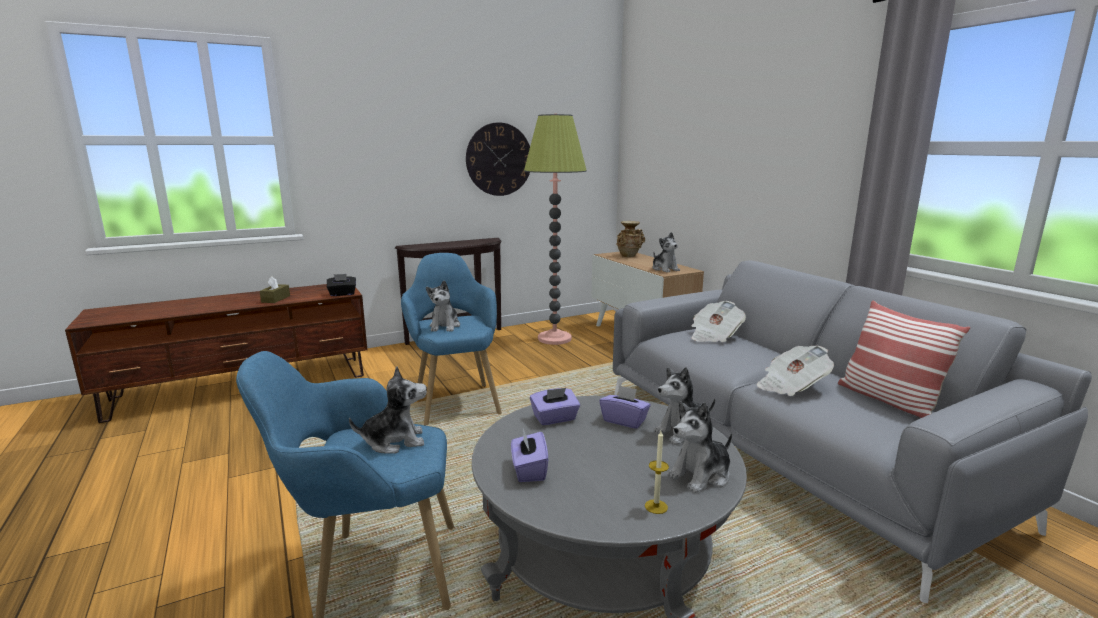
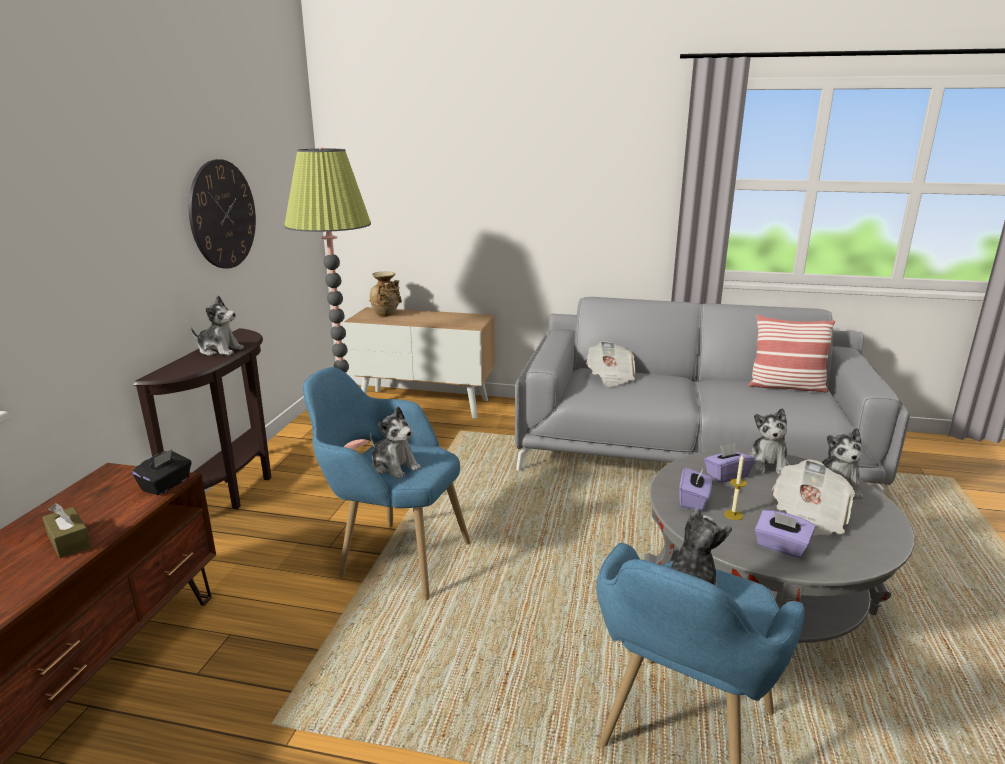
camera: 50 degrees left, 5 degrees up
candle [645,431,669,514] -> candle moved to [724,454,747,520]
plush toy [653,232,680,272] -> plush toy moved to [191,296,244,356]
newspaper [757,346,834,396] -> newspaper moved to [772,459,855,536]

